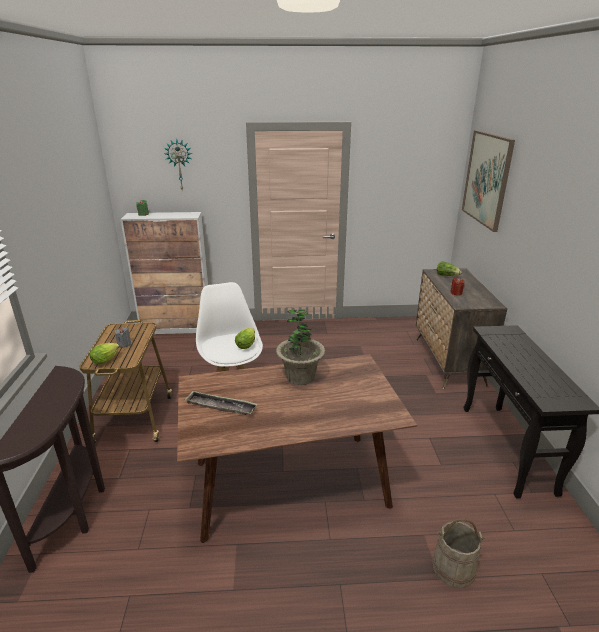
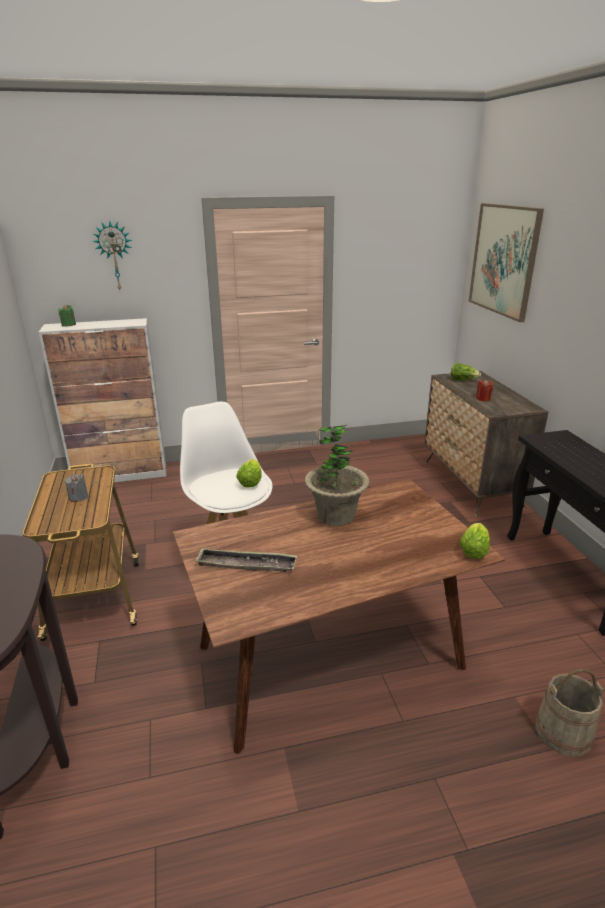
camera: 10 degrees left, 0 degrees up
lettuce [90,343,119,364] -> lettuce moved to [459,523,490,559]

